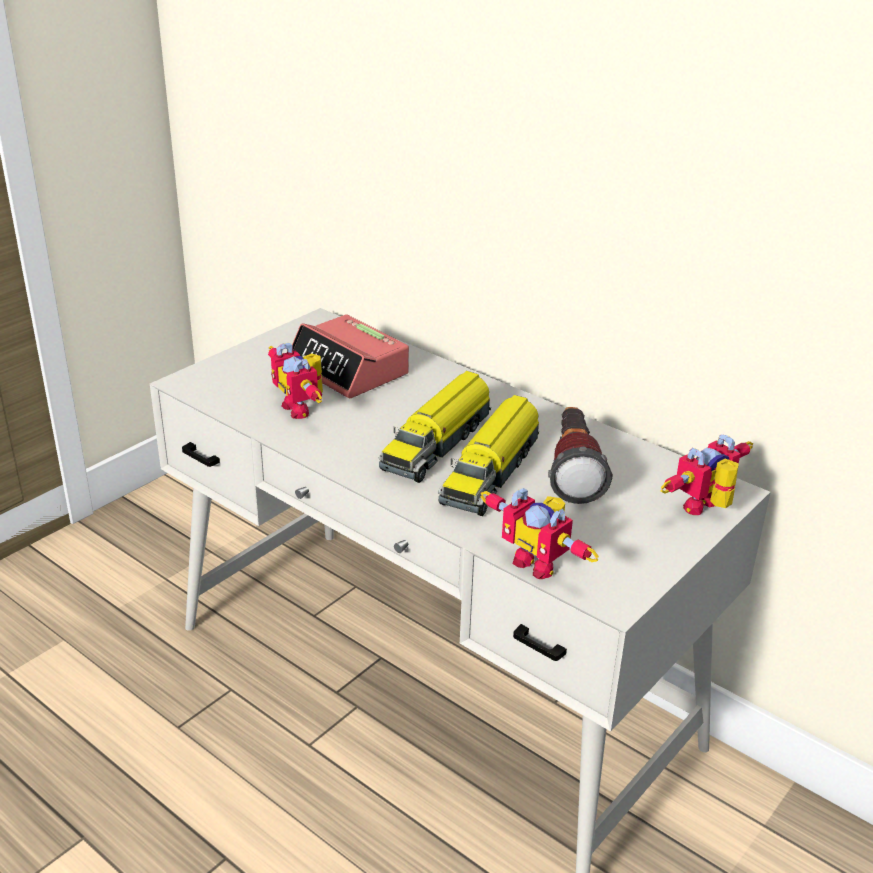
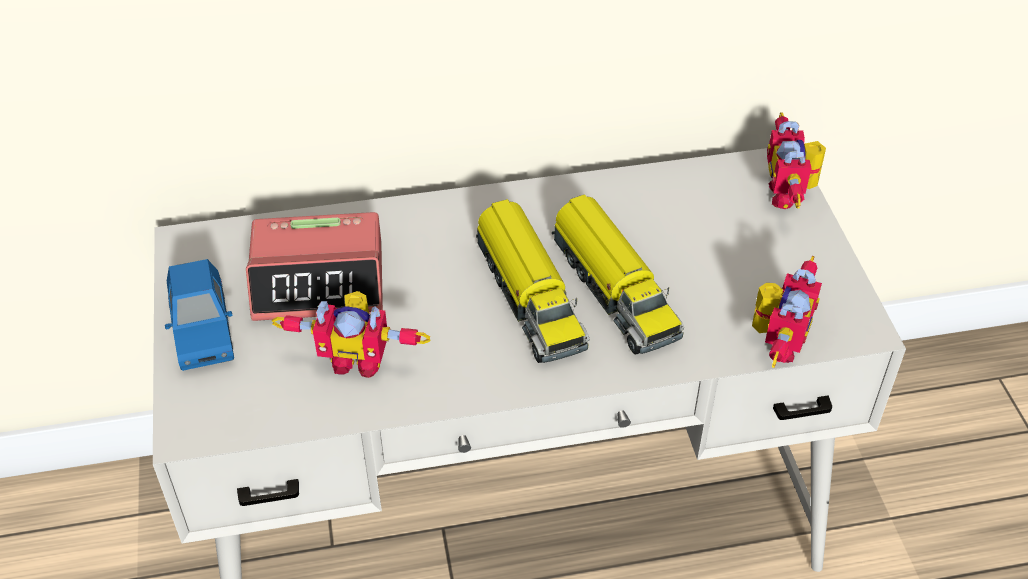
camera: 50 degrees left, 15 degrees up
toy robot [480,488,599,579] -> toy robot turned 60 degrees counterclockwise [752,256,822,368]
flashlight [548,407,613,504] -> none
none -> blue toy car [165,259,234,371]

